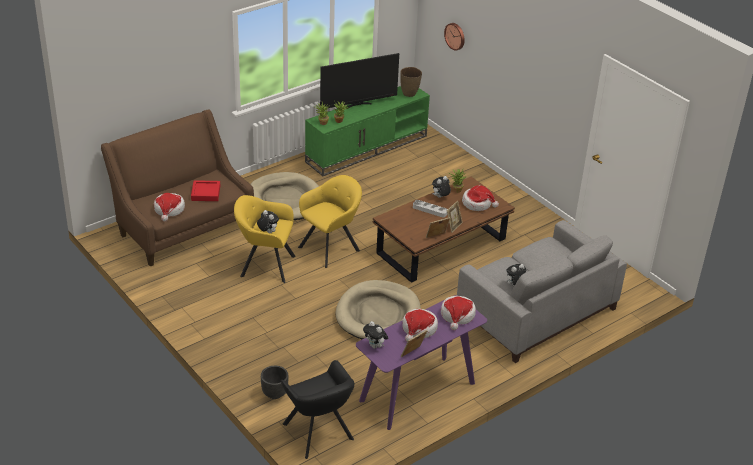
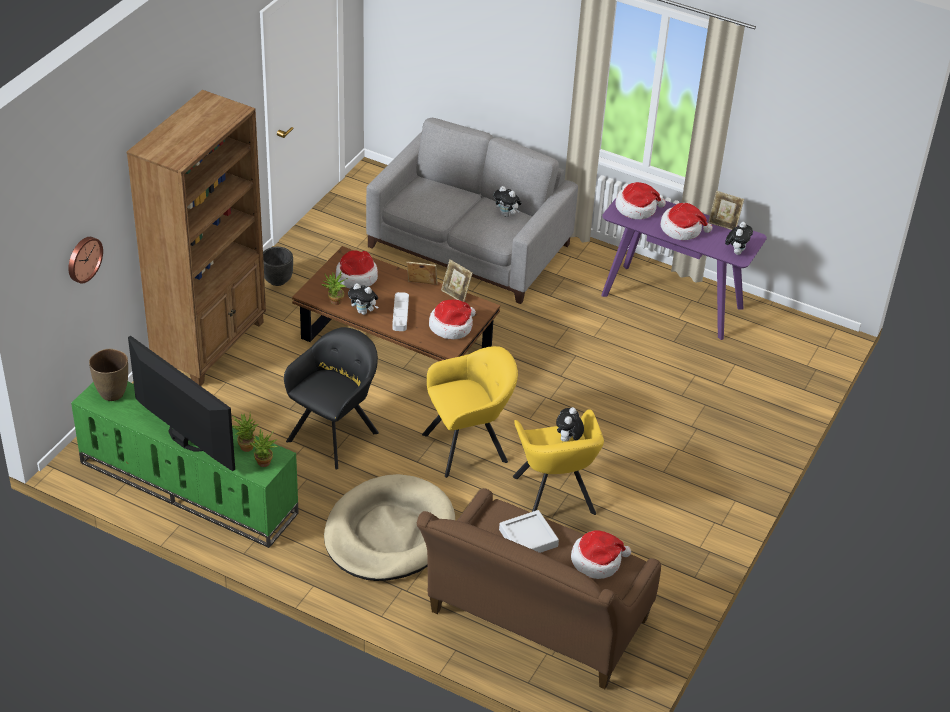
camera: 115 degrees left, 5 degrees up
red tray [191,180,220,201] -> grey tray [499,510,559,553]
black planter [261,366,288,399] -> black planter moved to [263,247,293,286]
black armchair [281,360,355,459] -> black armchair moved to [284,327,379,470]
yellow armchair [298,175,362,268] -> yellow armchair turned 135 degrees clockwise [422,346,518,478]
beige dog bed [336,280,421,339] -> none
none -> brown bookcase [127,90,266,386]
none -> hat [429,299,476,340]

